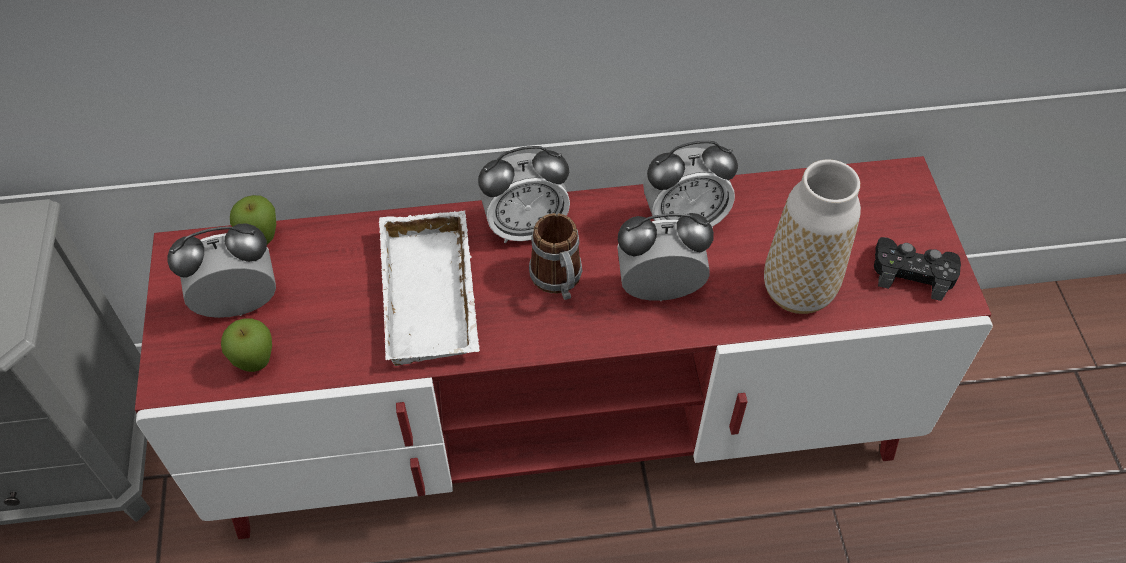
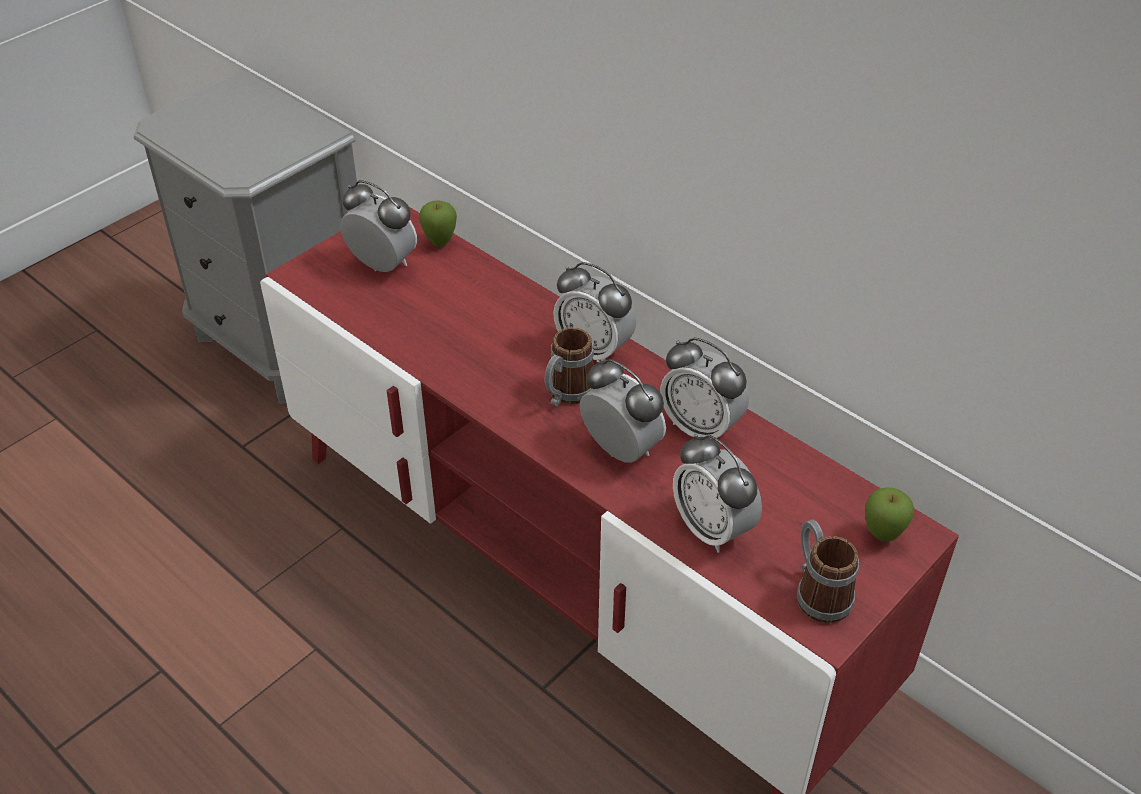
camera: 50 degrees right, 10 degrees down
apple [221,318,272,372] -> apple moved to [865,487,914,542]
white tray [379,210,480,366] -> none
vase [764,160,861,314] -> alarm clock [673,434,762,553]
black game controller [874,237,961,301] -> mug [797,520,859,623]

